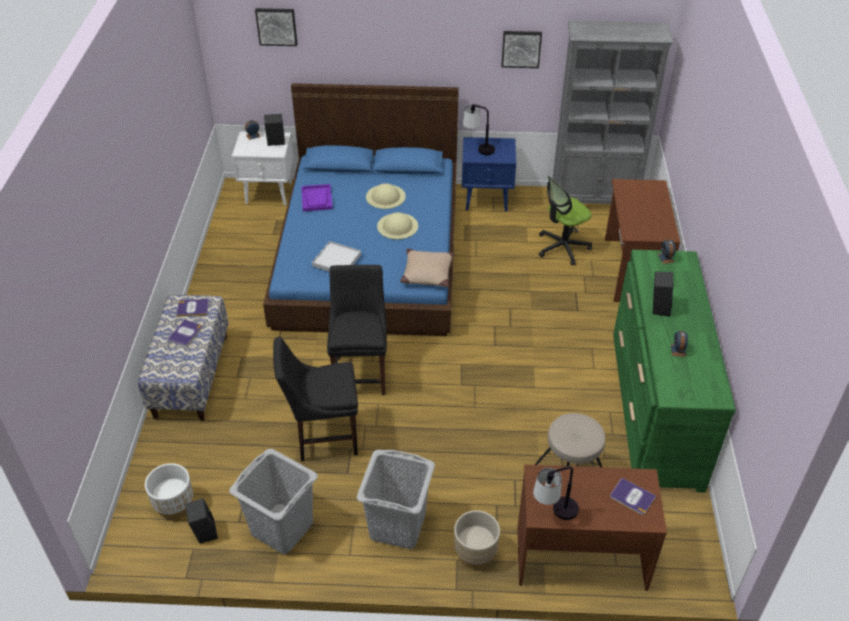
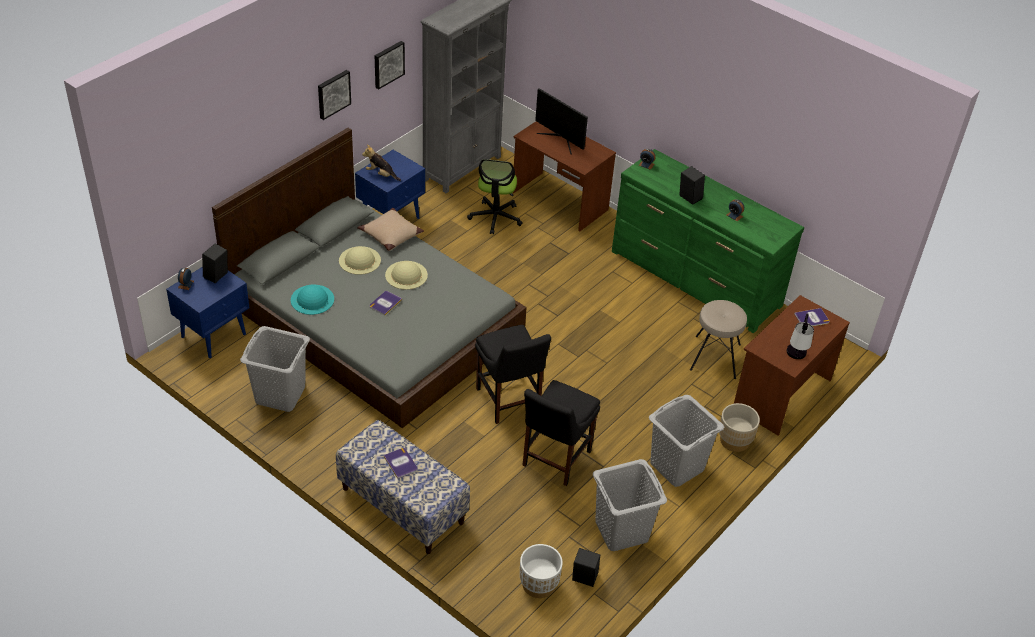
camera: 55 degrees left, 0 degrees up
book [176,299,209,317] -> book moved to [369,291,402,316]
white nightstand [232,131,294,205] -> blue nightstand [166,267,250,358]
picture [255,8,297,46] -> picture moved to [318,70,351,120]
blue bed [263,83,459,336] -> grey bed [212,128,527,428]
purple tray [301,184,333,212] -> turquoise hat [291,285,334,315]
white tray [312,241,361,271] -> none
black chair [327,265,387,395] -> black chair turned 150 degrees counterclockwise [475,325,551,424]
beige pillow [400,249,455,287] -> beige pillow moved to [357,208,424,251]
table lamp [463,104,495,155] -> plush toy [362,144,401,181]
none -> grey laundry basket [240,326,310,412]
none -> monitor [535,88,588,155]

